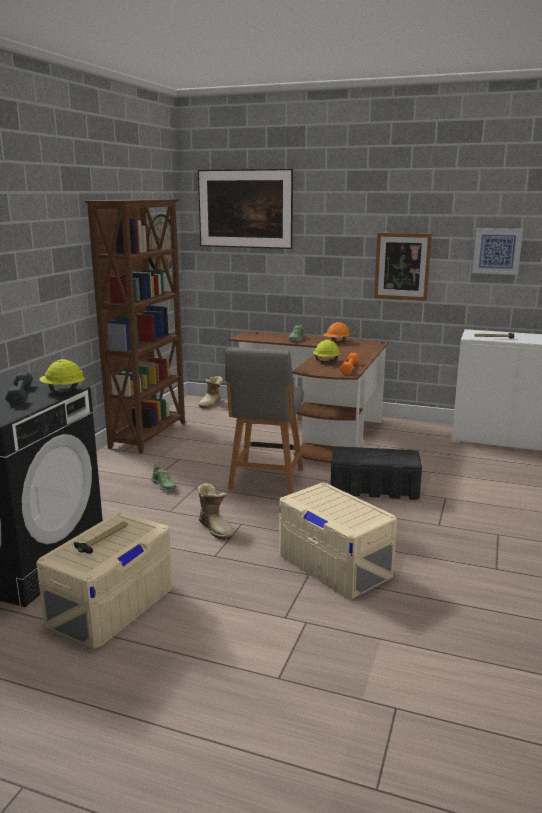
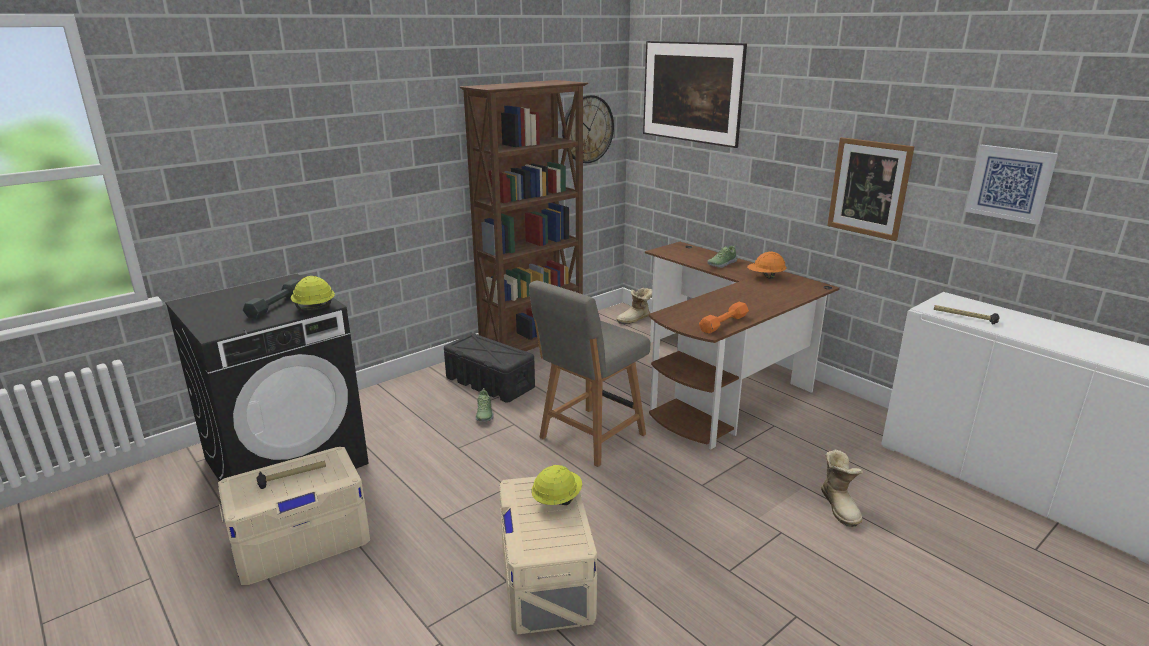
camera: 30 degrees right, 5 degrees up
boot [196,483,235,540] -> boot moved to [821,449,863,527]
yellow hard hat [313,340,340,362] -> yellow hard hat moved to [532,465,582,505]
black storage box [331,446,422,500] -> black storage box moved to [444,333,535,403]

